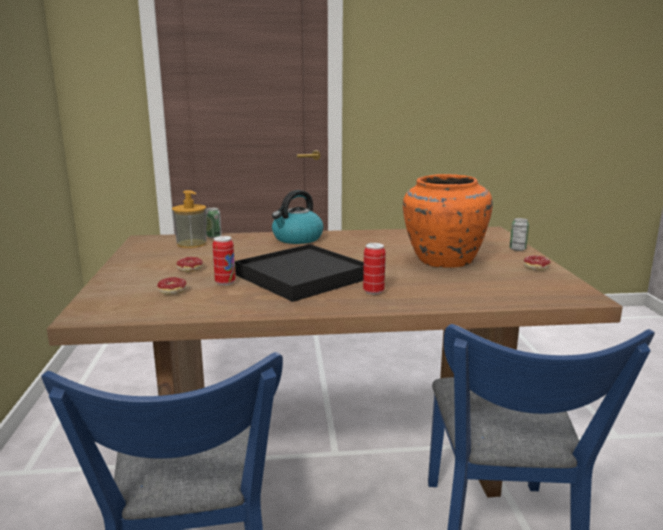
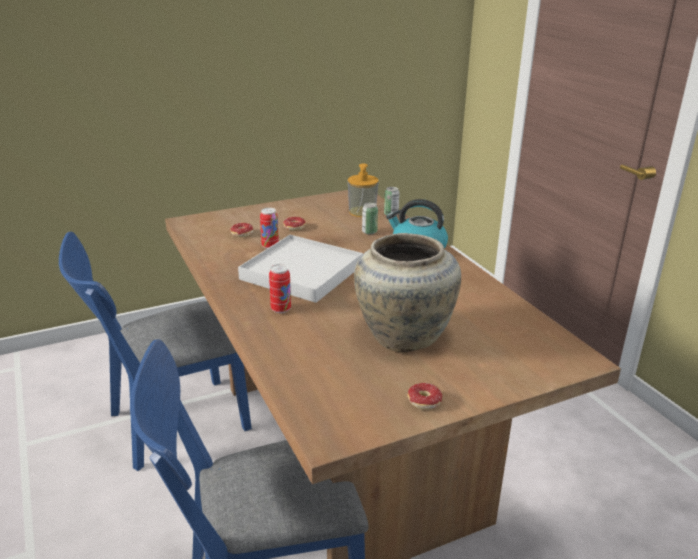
camera: 70 degrees right, 10 degrees up
black tray [235,244,364,302] -> white tray [238,235,363,303]
orange vase [403,174,493,268] -> beige vase [354,233,461,352]
can [510,218,529,251] -> can moved to [362,203,378,235]

